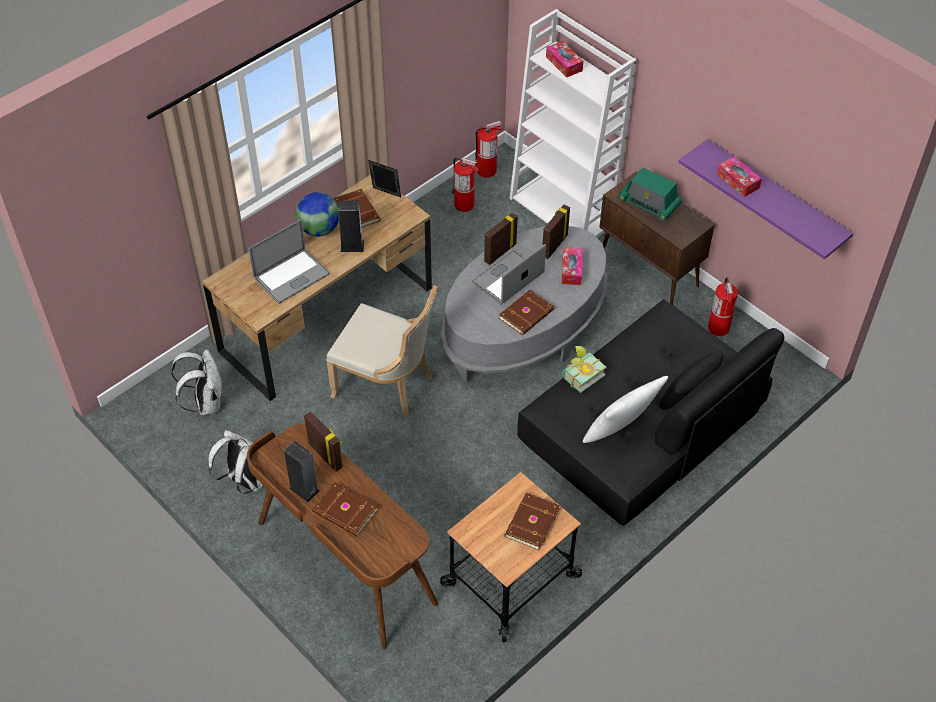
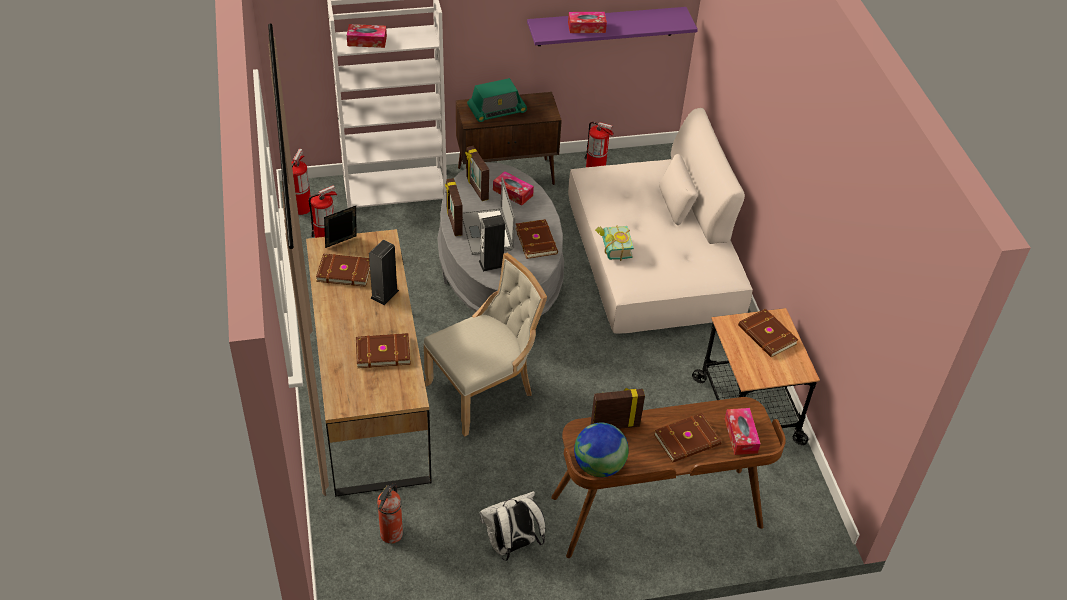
camera: 60 degrees left, 5 degrees down
white backpack [171,350,222,415] -> fire extinguisher [377,483,403,544]
laptop [249,219,330,304] -> brown book [356,333,411,368]
speaker [284,441,320,502] -> speaker moved to [479,215,505,272]
globe [295,192,339,236] -> globe moved to [574,422,629,477]
black sofa [517,299,784,526] -> beige sofa [568,108,753,333]
white pillow [583,376,668,443] -> none
none -> tissue box [725,408,761,455]

